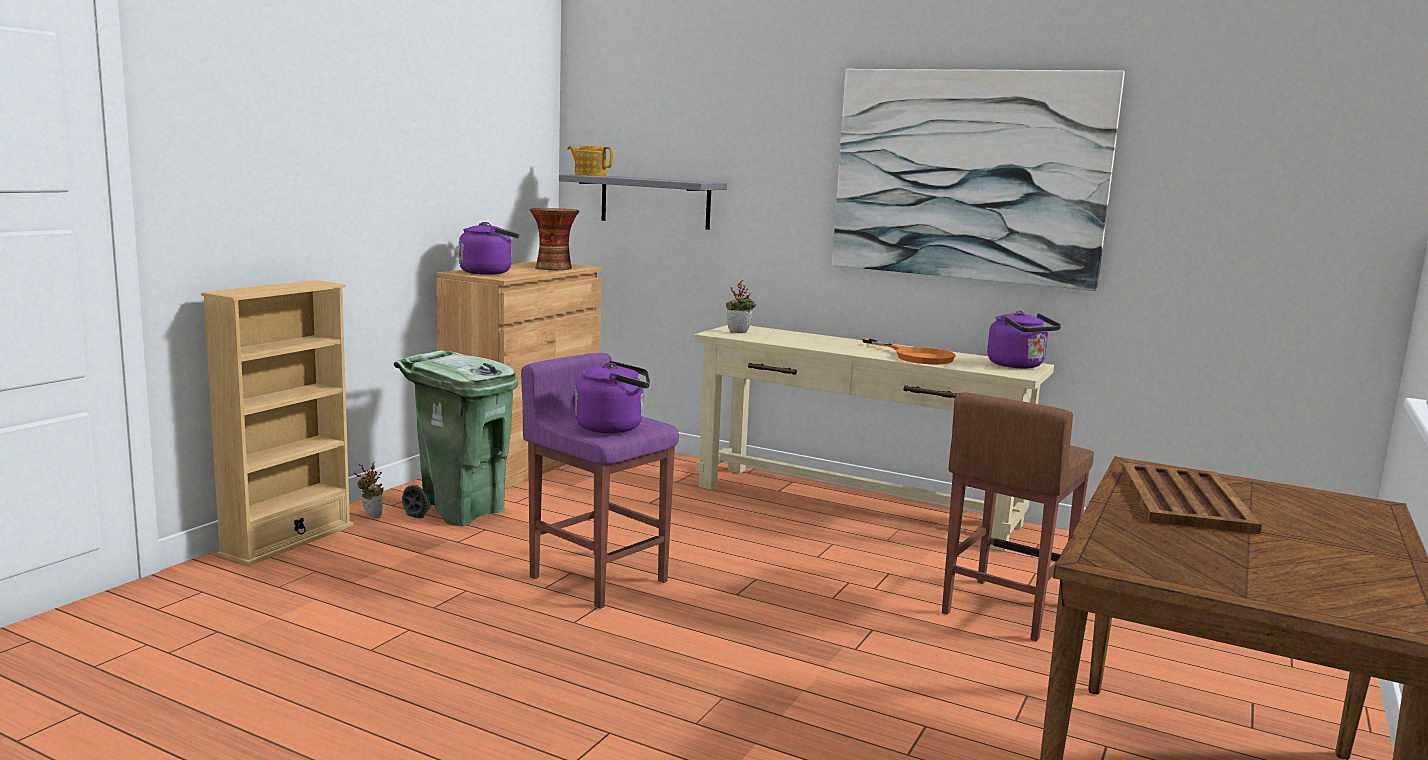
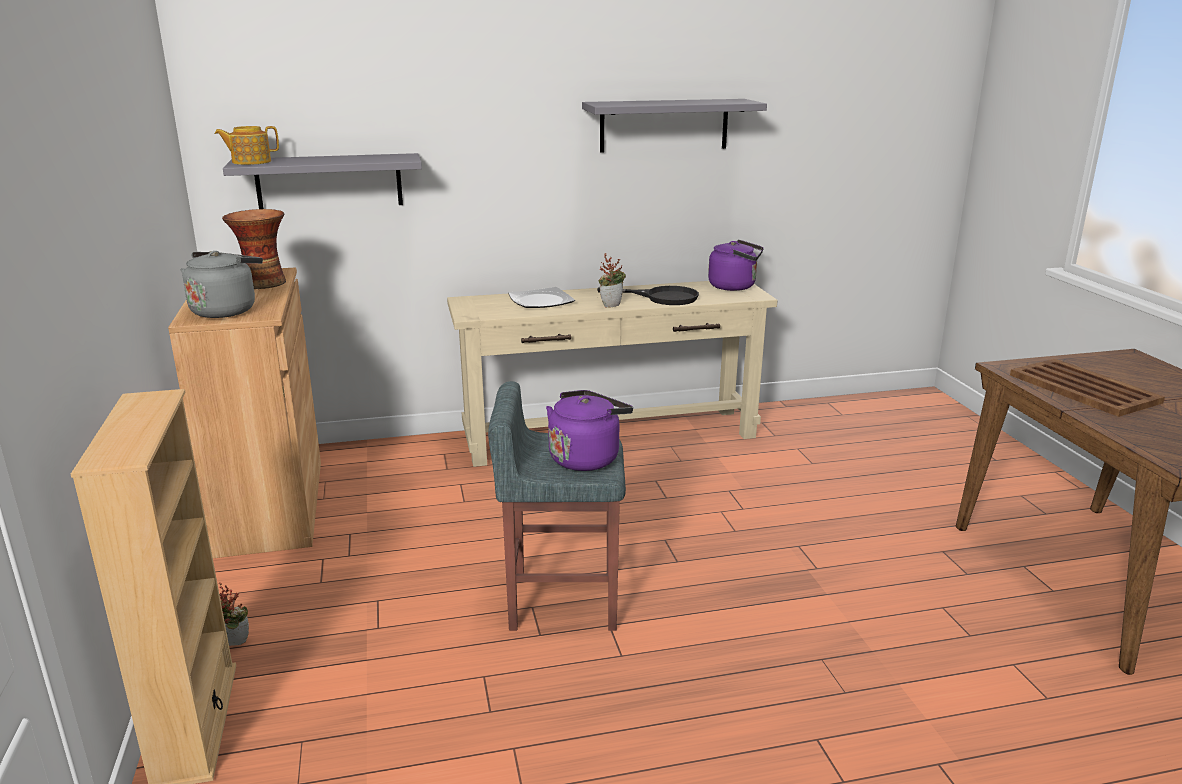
camera: 40 degrees left, 10 degrees up
green trash can [394,350,518,526] -> none
purple kettle [459,222,520,275] -> grey kettle [180,251,263,318]
purple stool [521,353,679,609] -> grey stool [488,381,626,631]
potted plant [726,280,756,333] -> potted plant moved to [599,253,626,308]
picture [832,69,1125,291] -> grey shelf [582,99,767,152]
orange frying pan [862,338,956,365] -> black frying pan [597,286,699,305]
brown stool [942,392,1094,641] -> none
none -> plate [508,287,575,308]

